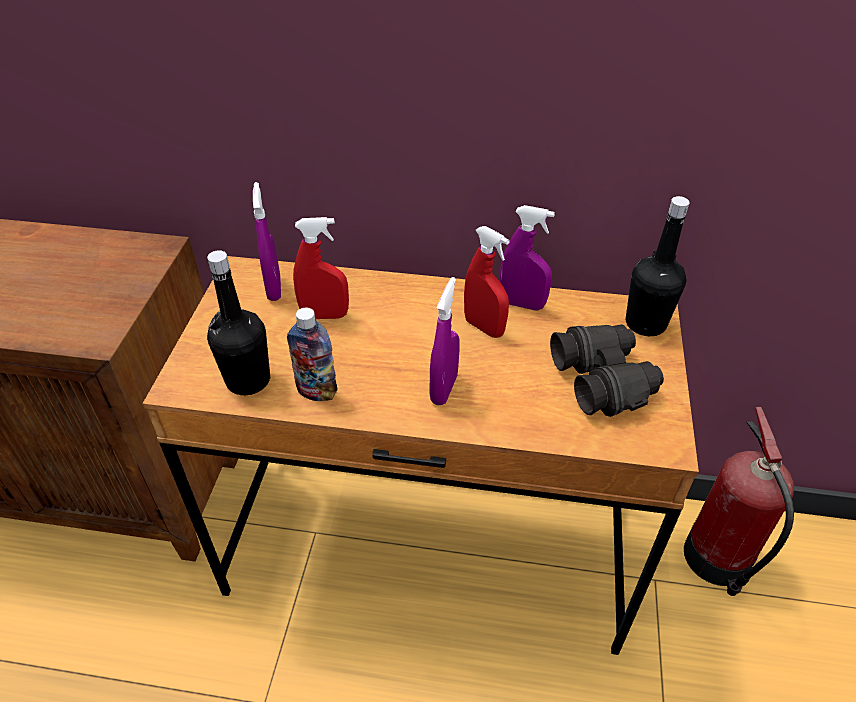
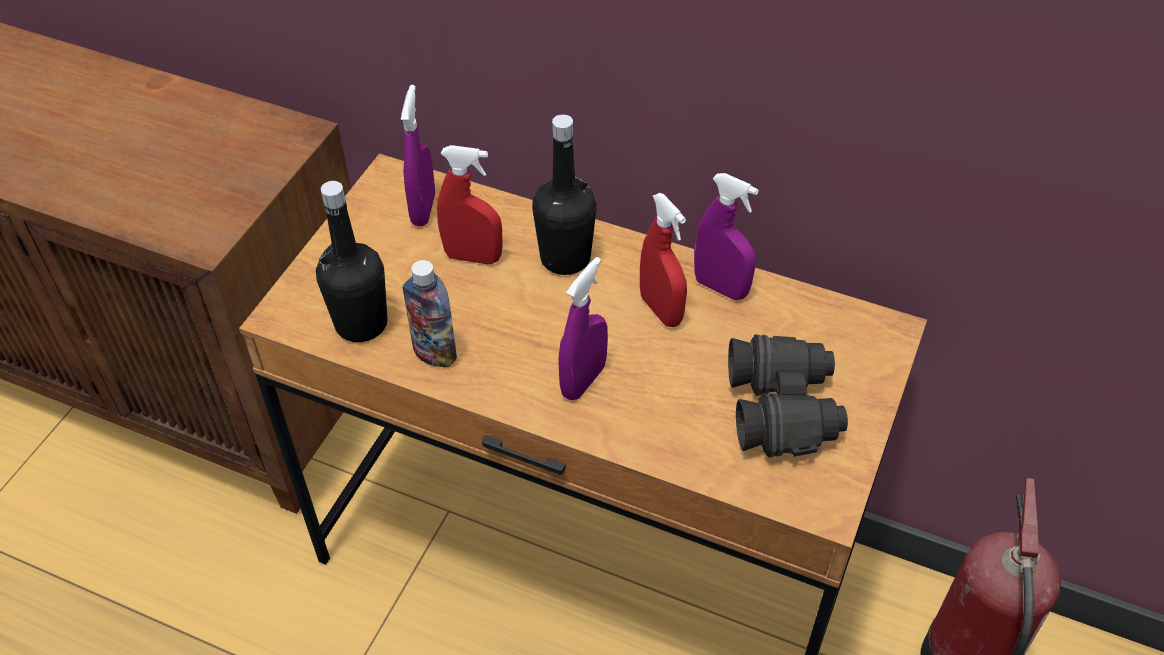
camera: 15 degrees right, 5 degrees up
black bottle [626,196,690,336] -> black bottle moved to [532,114,597,275]

